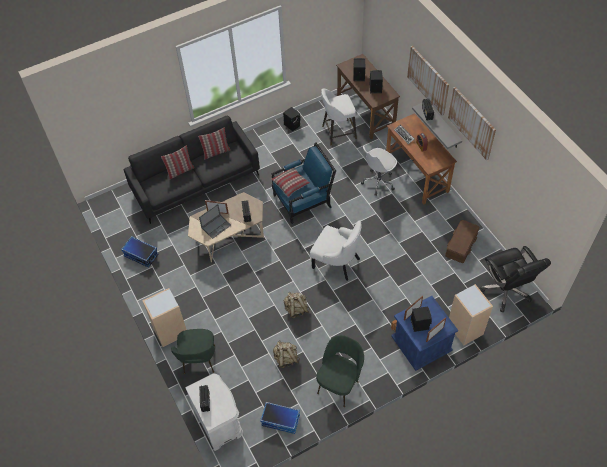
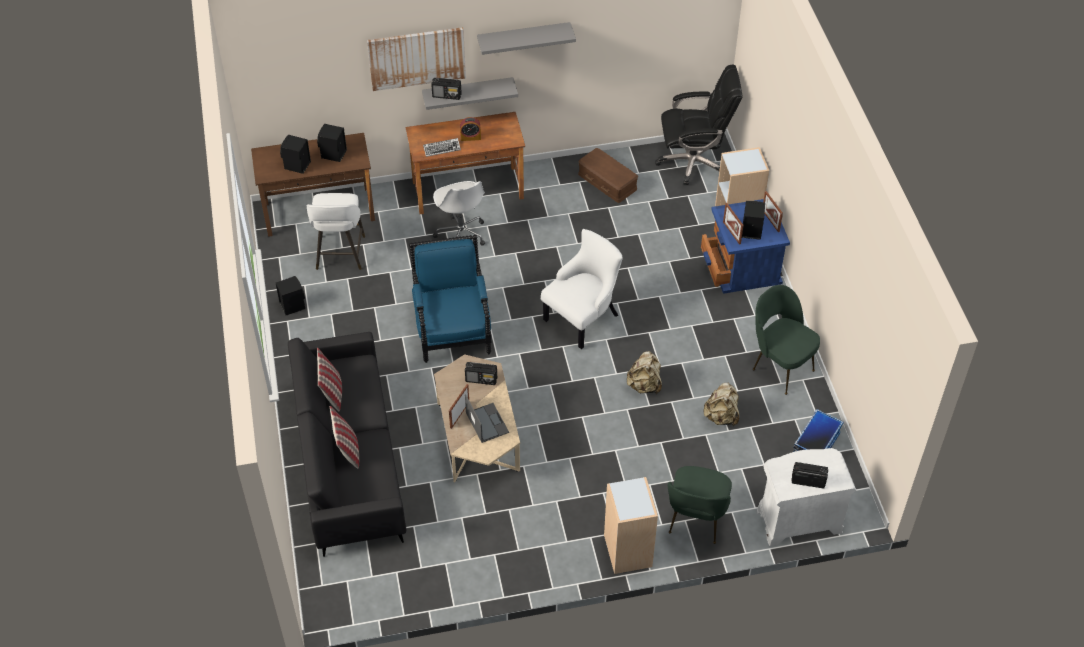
camera: 75 degrees left, 5 degrees down
storage box [121,236,159,268] -> none
green chair [171,329,215,374] -> green chair turned 90 degrees clockwise [668,466,732,544]
pillow [271,167,310,197] -> none
picture [448,87,496,160] -> grey shelf [477,22,576,55]

